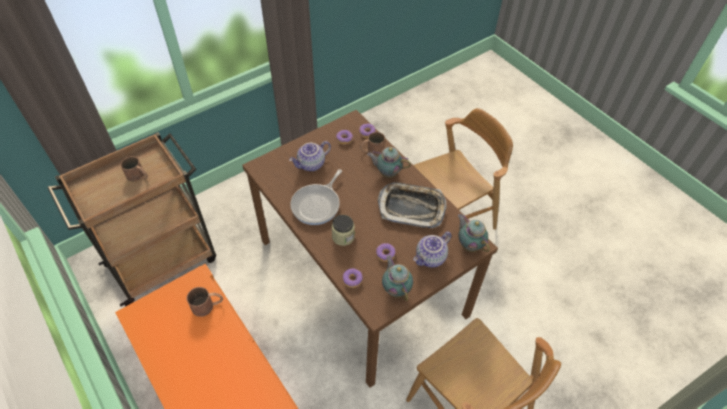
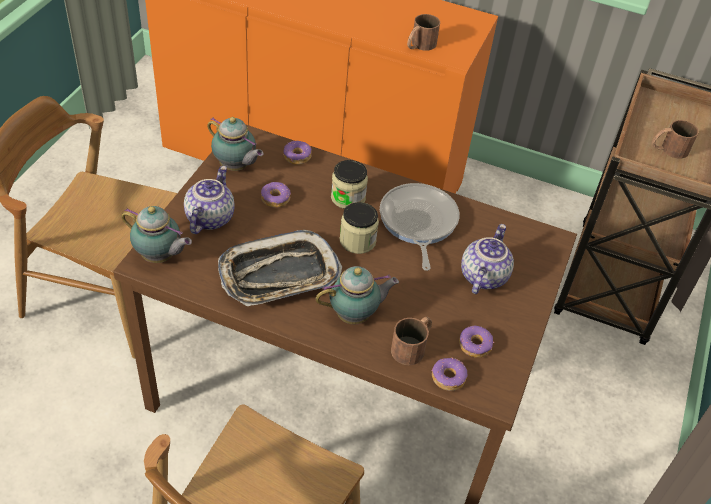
camera: 145 degrees right, 5 degrees down
none -> jar [340,202,379,254]

